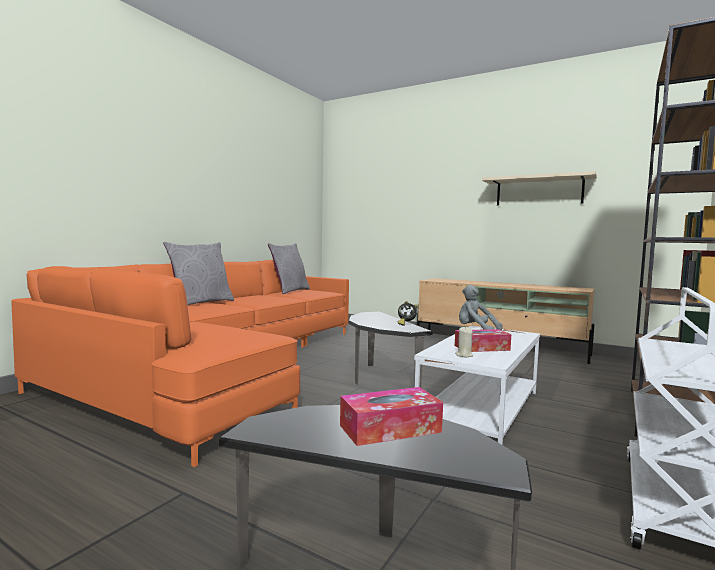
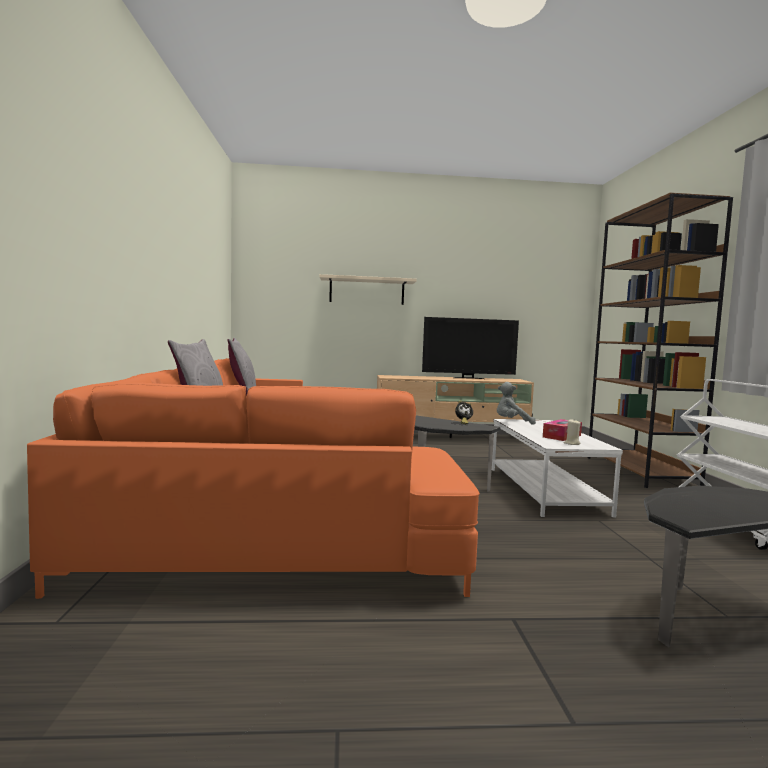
camera: 35 degrees left, 0 degrees up
tissue box [340,387,443,446] -> none
beige shelf [482,171,597,205] -> beige shelf moved to [319,274,417,305]
none -> television [422,317,519,379]

